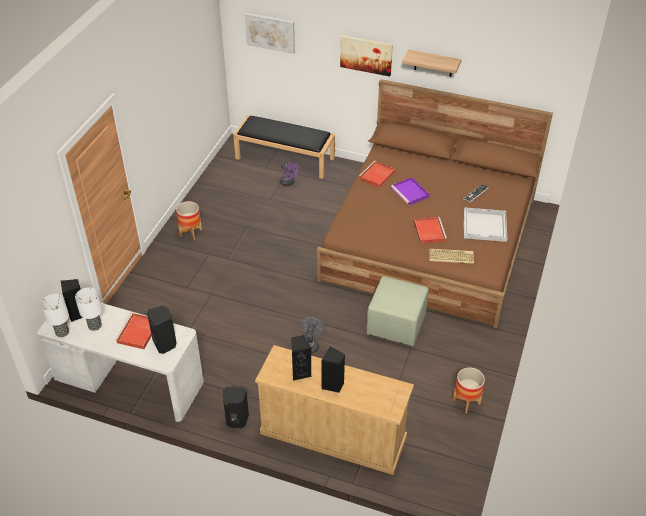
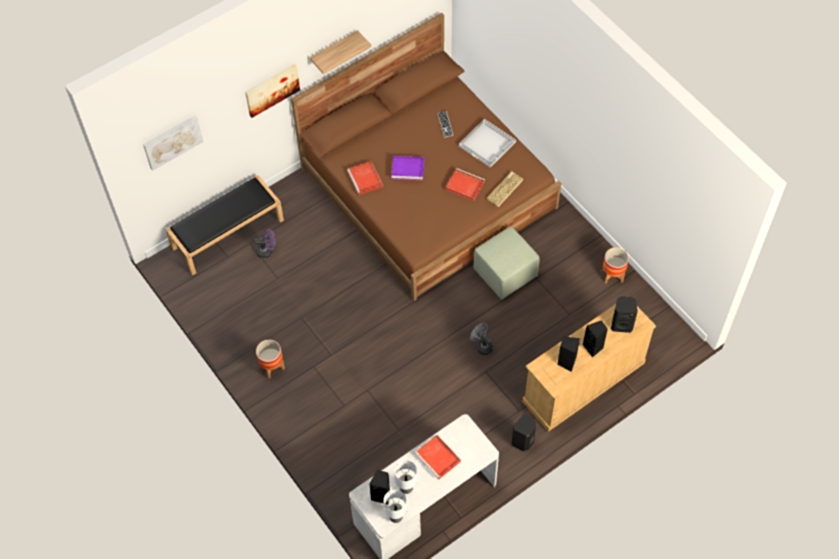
camera: 55 degrees left, 15 degrees up
black speaker [147,306,177,354] -> black speaker moved to [611,296,638,333]

